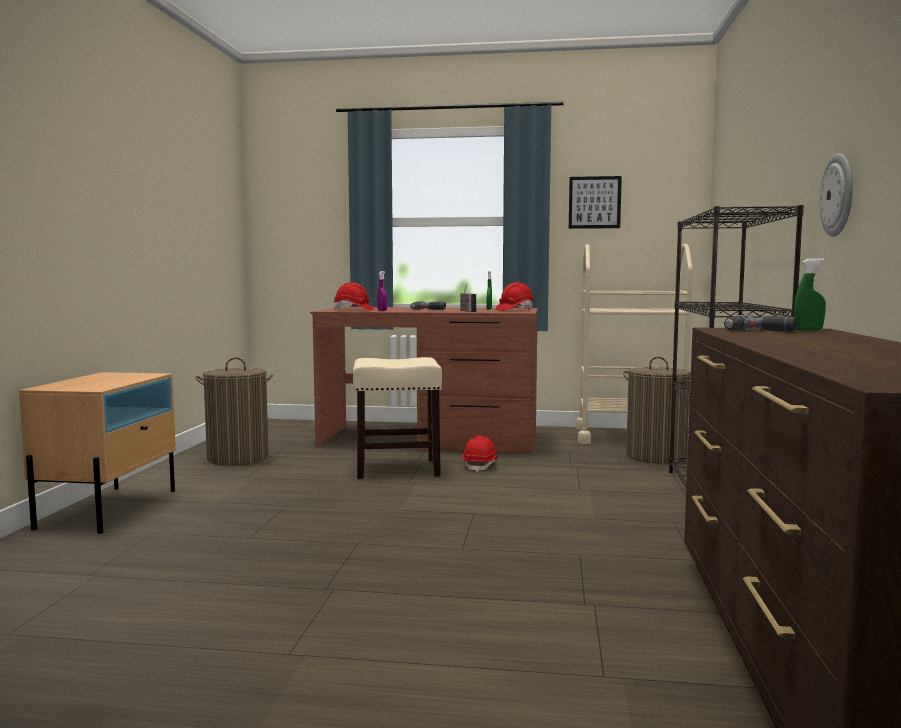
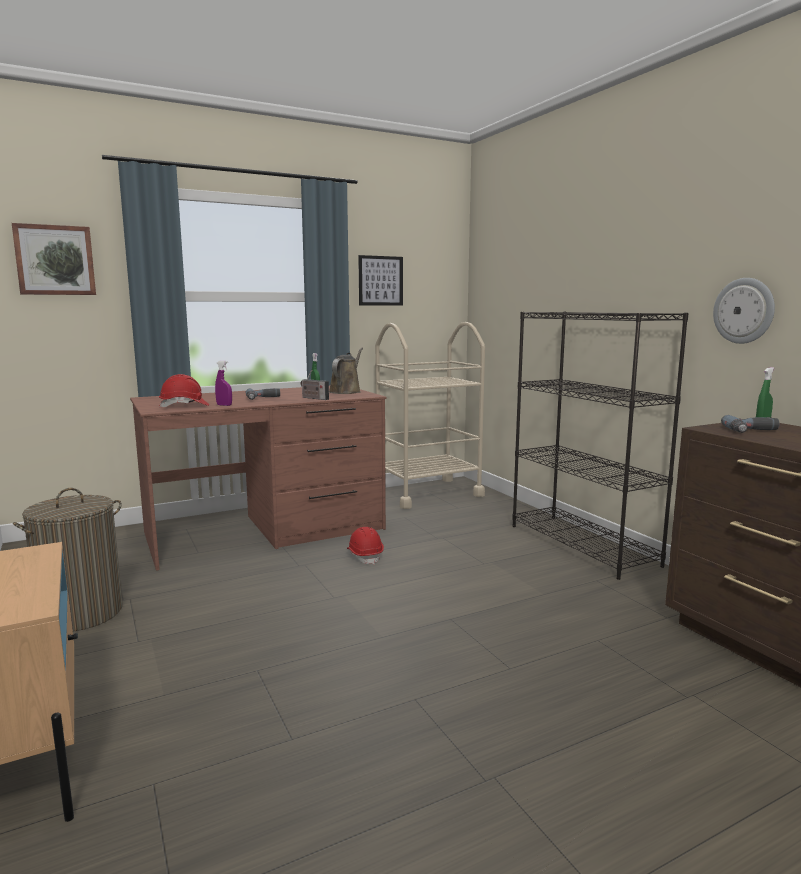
camera: 35 degrees left, 5 degrees up
beige stool [353,357,442,479] -> none
red hard hat [495,282,534,310] -> brown watering can [329,347,363,394]
laundry basket [623,356,691,464] -> none
none -> picture [12,223,96,295]

